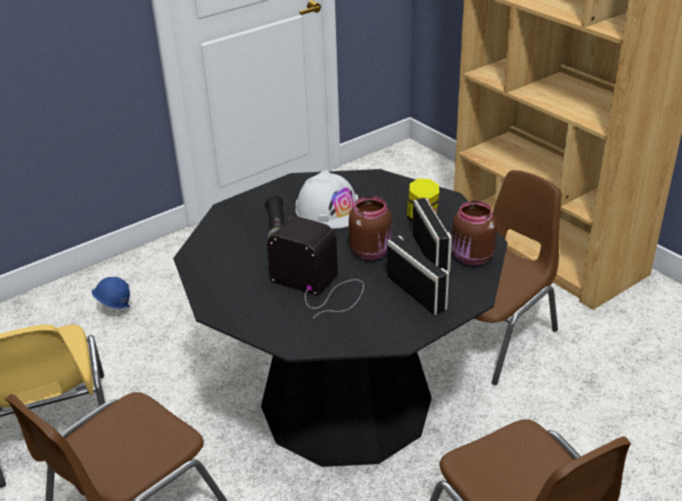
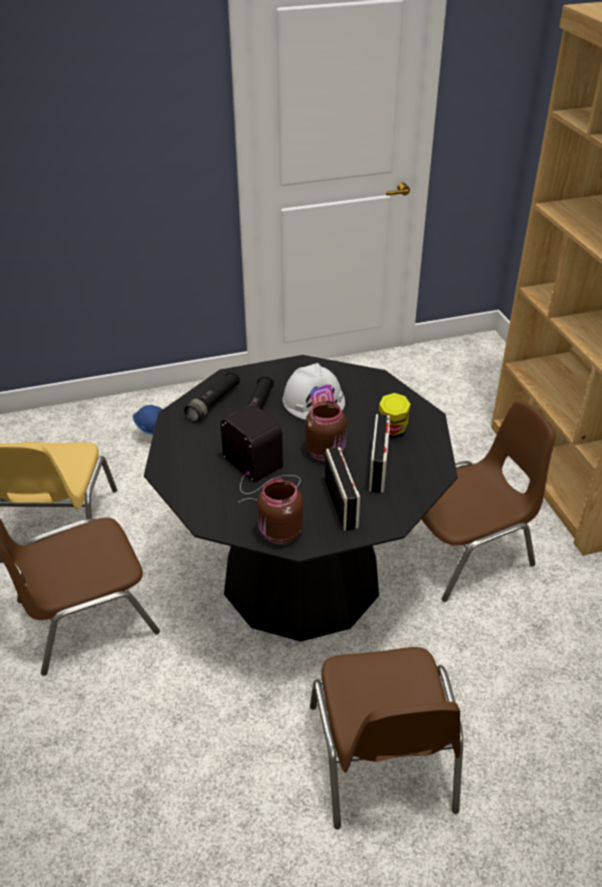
camera: 20 degrees right, 5 degrees up
brown jar [452,201,497,265] -> brown jar moved to [257,478,303,544]
none -> black flashlight [184,371,240,422]

